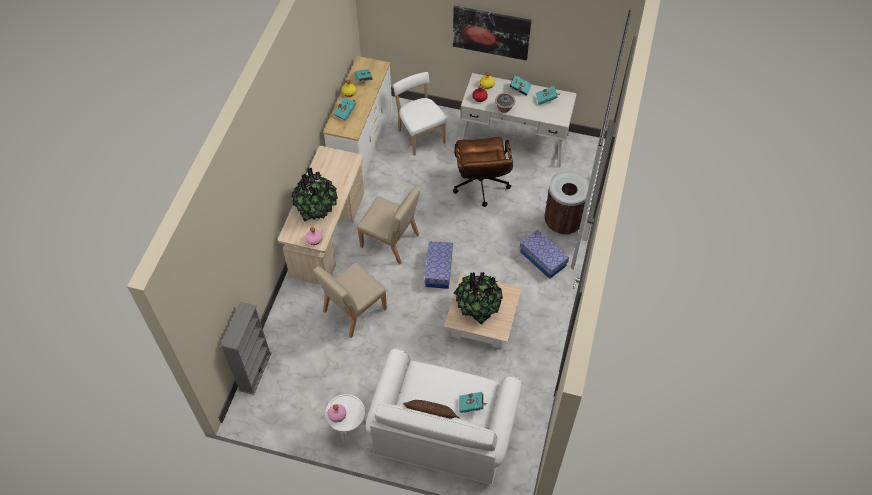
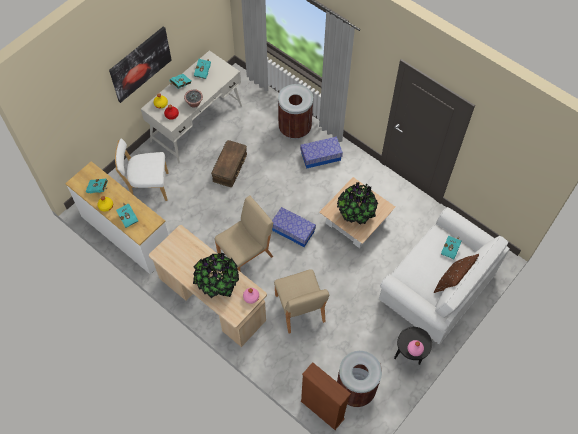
camera: 65 degrees left, 5 degrees up
grey bookcase [221,302,271,395] -> brown bookcase [301,362,351,430]
white side table [325,394,366,445] -> black side table [394,327,432,365]
brown office chair [453,137,513,207] -> brown storage box [211,140,247,187]
none -> brown trash can [337,351,382,407]

